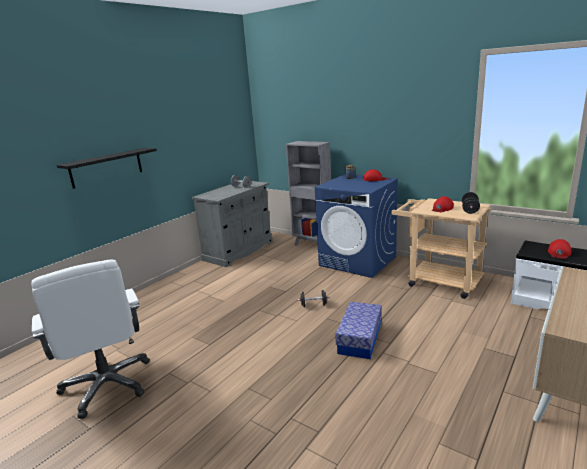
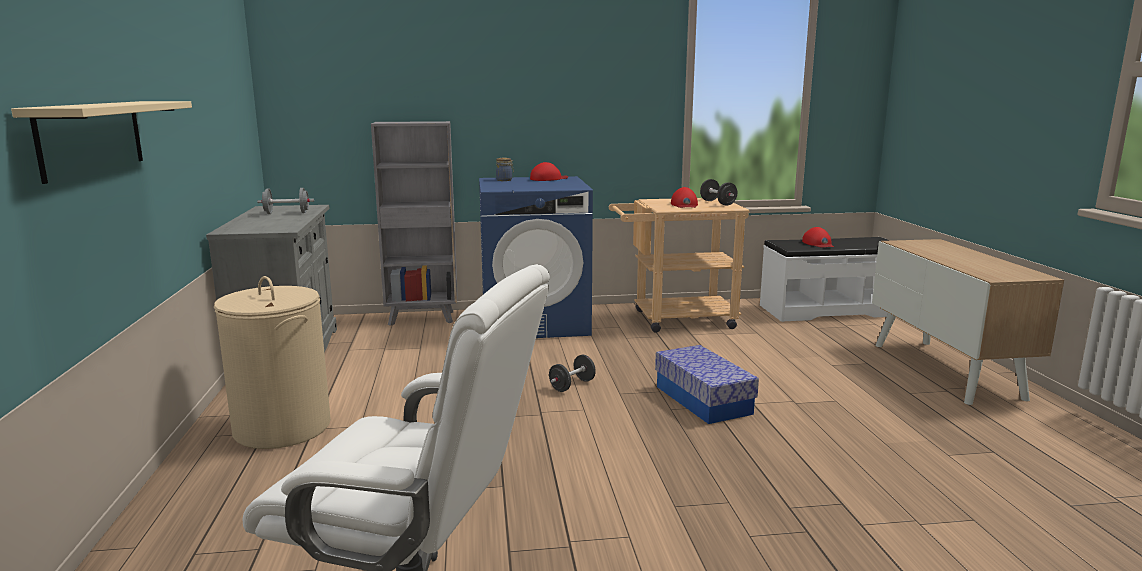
camera: 45 degrees left, 5 degrees down
black shelf [57,148,157,189] -> beige shelf [11,101,192,184]
none -> beige laundry basket [214,276,331,449]

